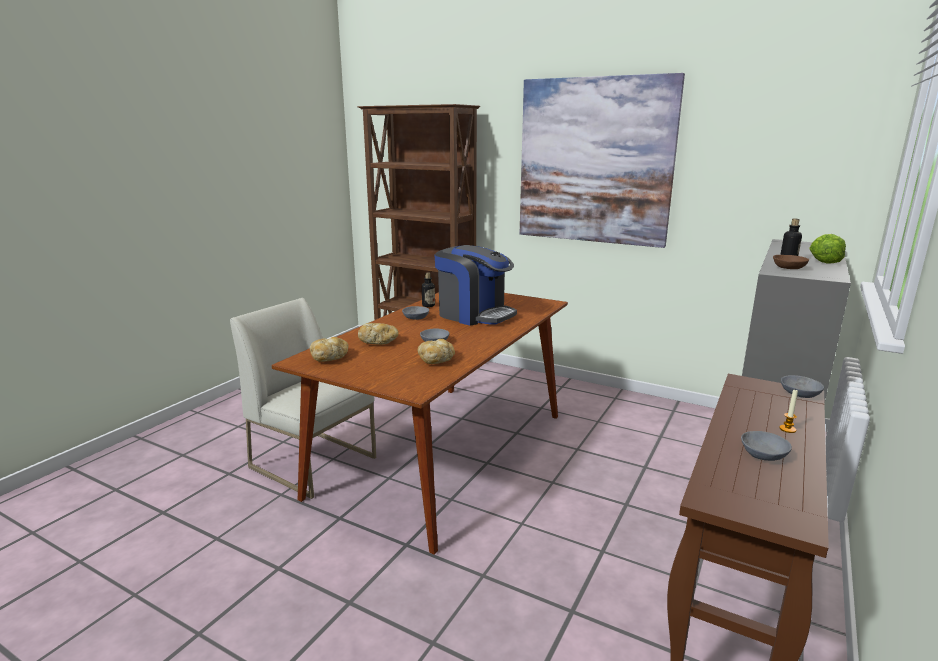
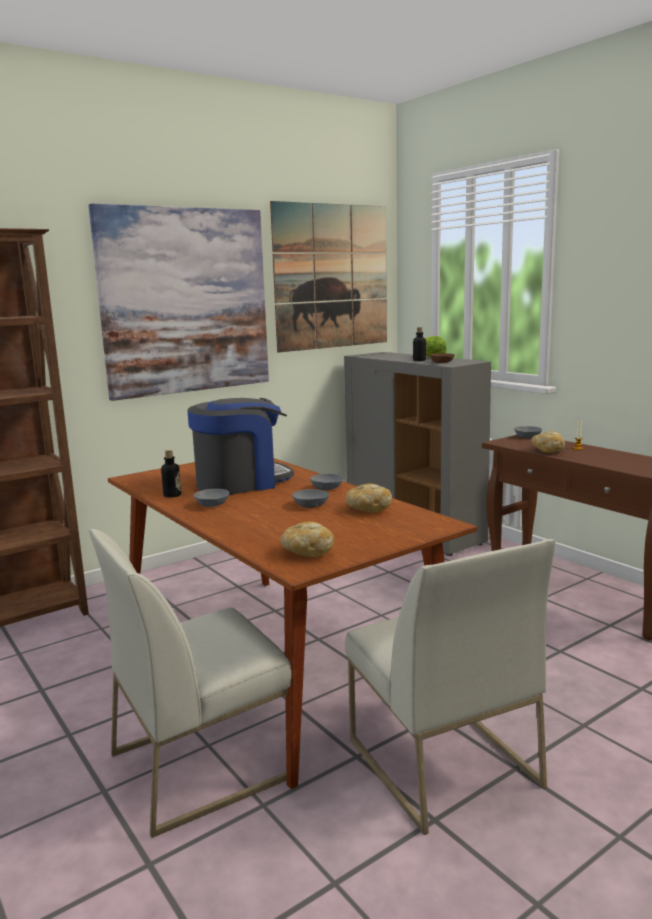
camera: 65 degrees left, 5 degrees down
bread [358,323,399,345] -> bread moved to [531,431,565,453]
grey bowl [741,431,792,461] -> grey bowl moved to [310,474,343,490]
none -> picture [270,201,387,353]
none -> white chair [345,539,556,835]

